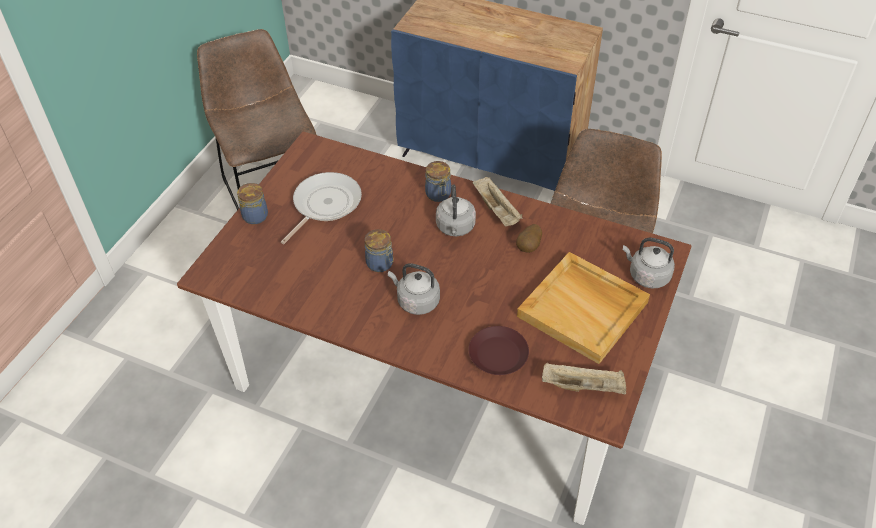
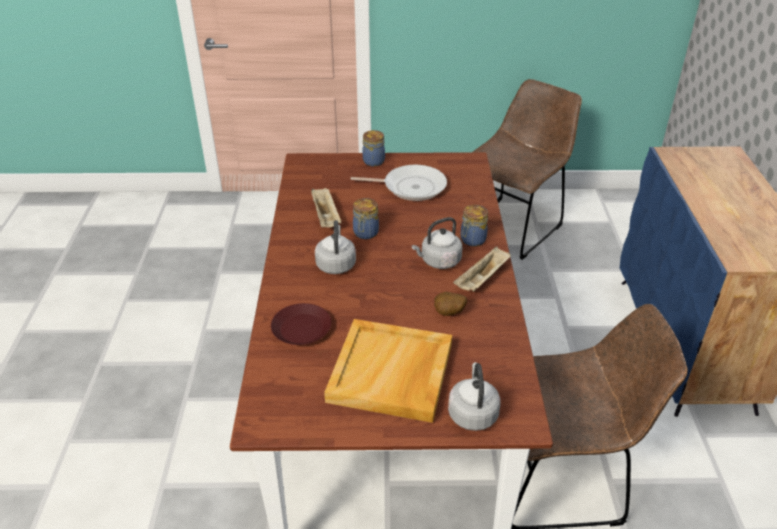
camera: 65 degrees right, 10 degrees down
beige tray [542,363,626,394] -> beige tray moved to [311,188,341,228]

